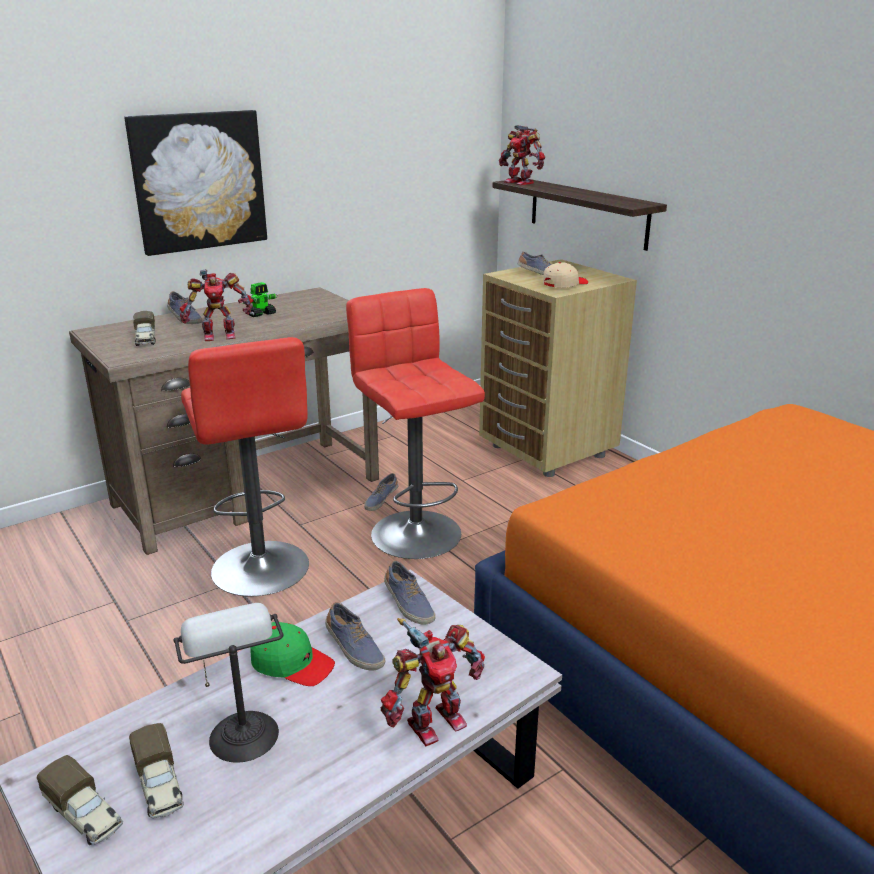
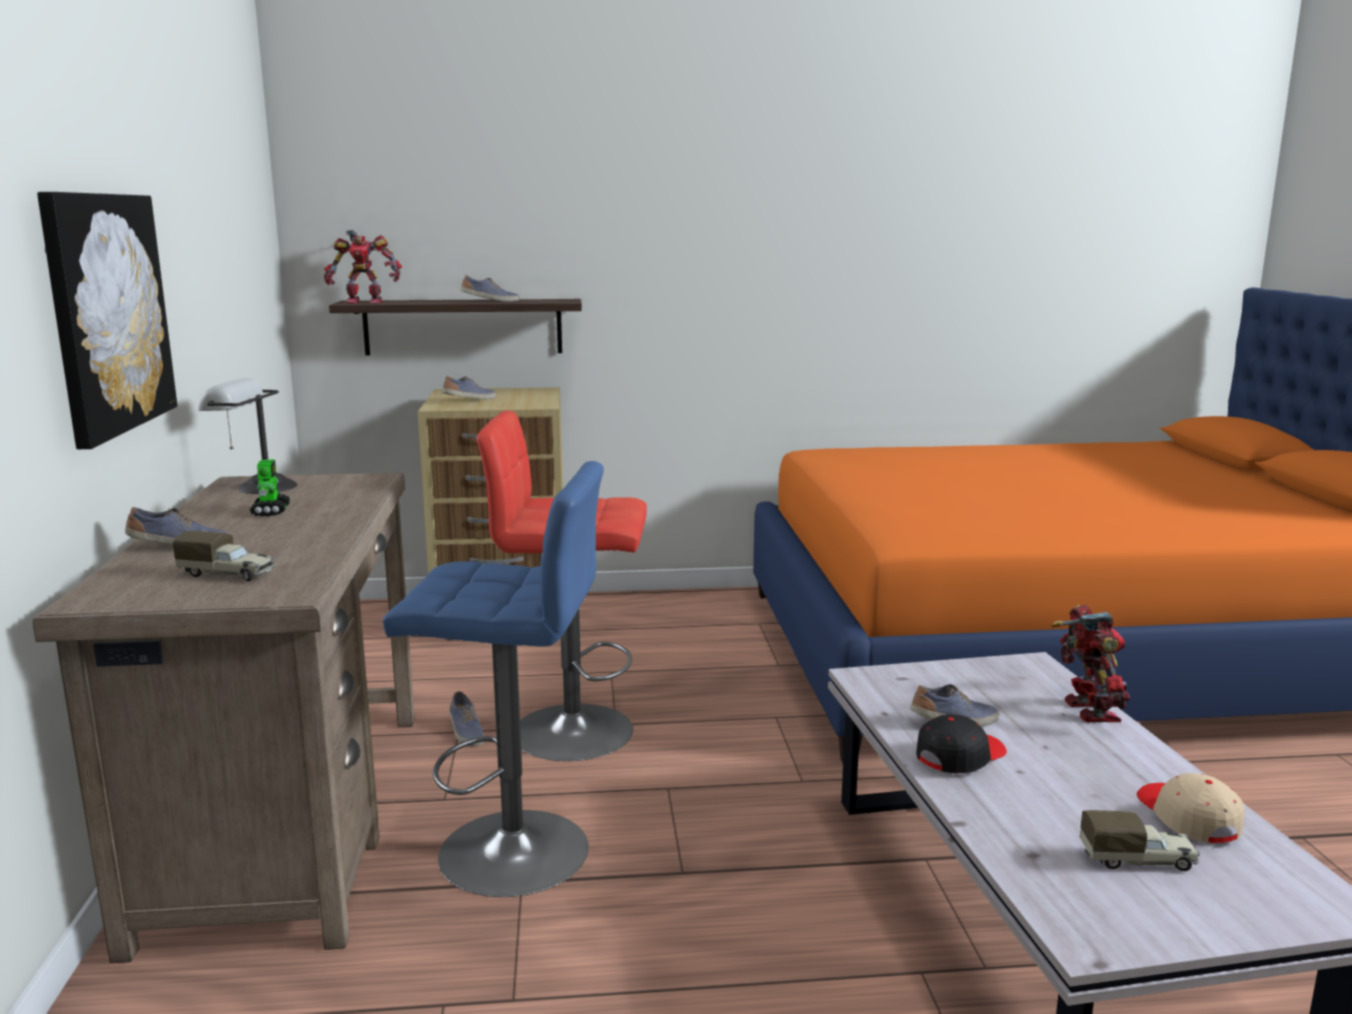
camera: 60 degrees left, 10 degrees down
toy truck [37,755,123,845] -> none
table lamp [173,603,284,762] -> table lamp moved to [198,378,298,494]
toy robot [180,269,253,341] -> none
red stool [181,337,309,596] -> blue stool [383,461,604,897]
green cap [250,622,335,686] -> black cap [916,714,1007,773]
shoe [384,560,436,625] -> shoe moved to [461,275,520,301]
beige cap [543,262,588,288] -> beige cap moved to [1137,773,1245,843]

